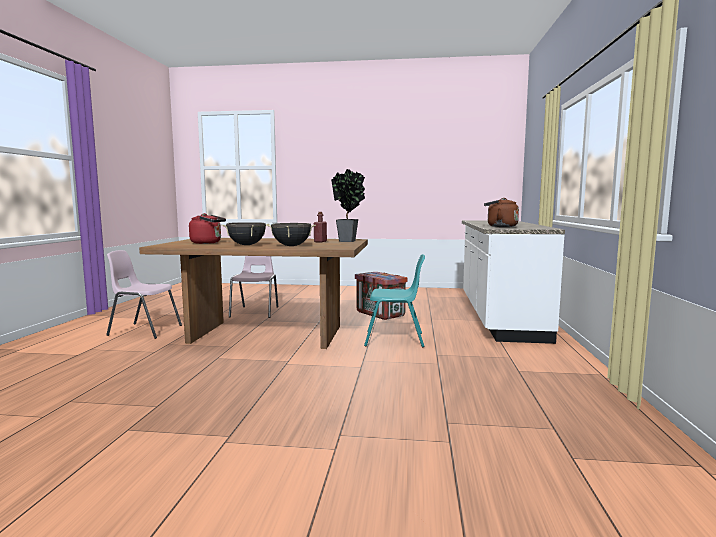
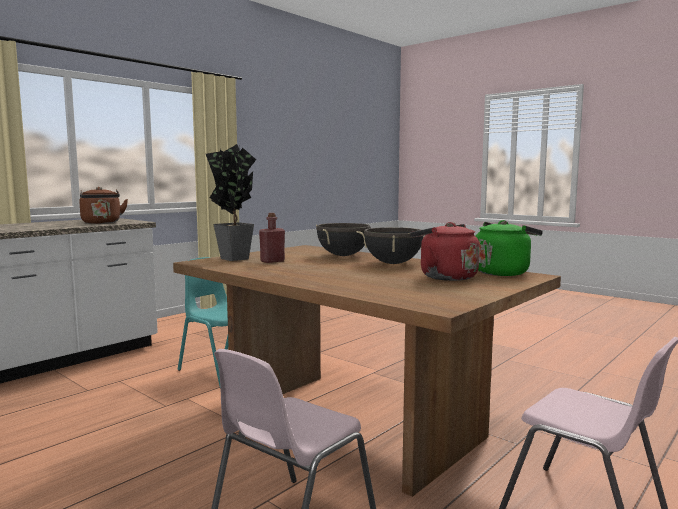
camera: 145 degrees left, 0 degrees up
crate [355,272,408,320] -> none
none -> green kettle [476,220,543,276]

